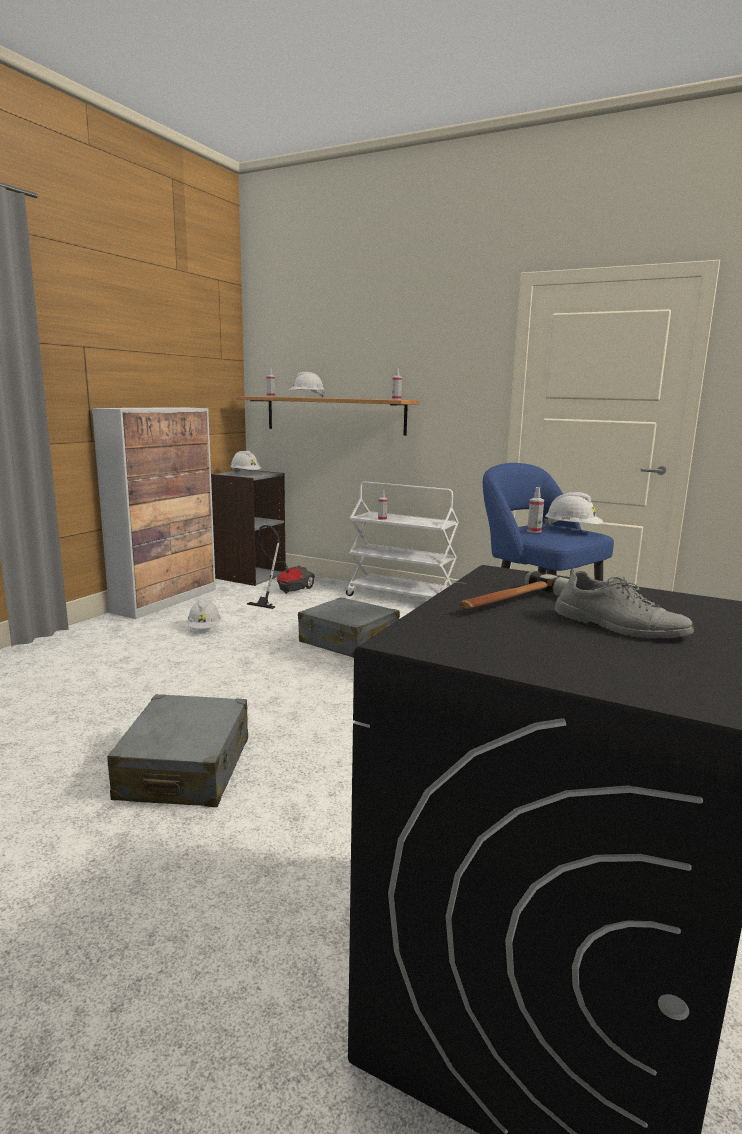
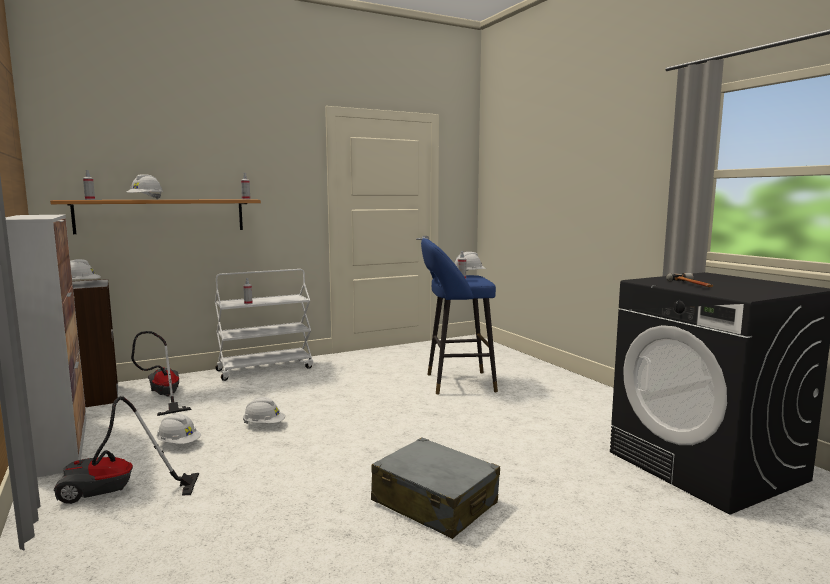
camera: 55 degrees left, 5 degrees down
grey suitcase [298,597,400,658] -> none
grey shoe [555,568,694,638] -> none
none -> vacuum cleaner [54,396,199,504]
none -> white hard hat [243,397,285,424]

